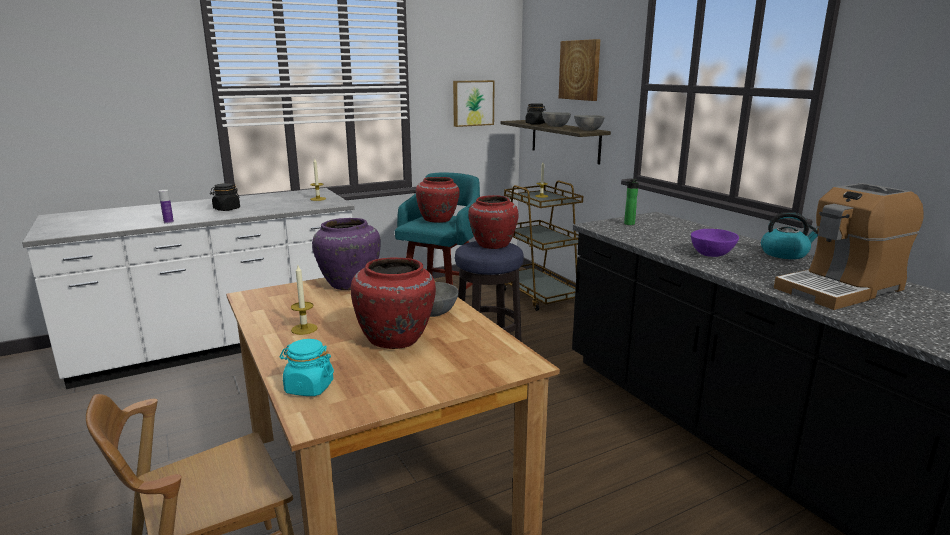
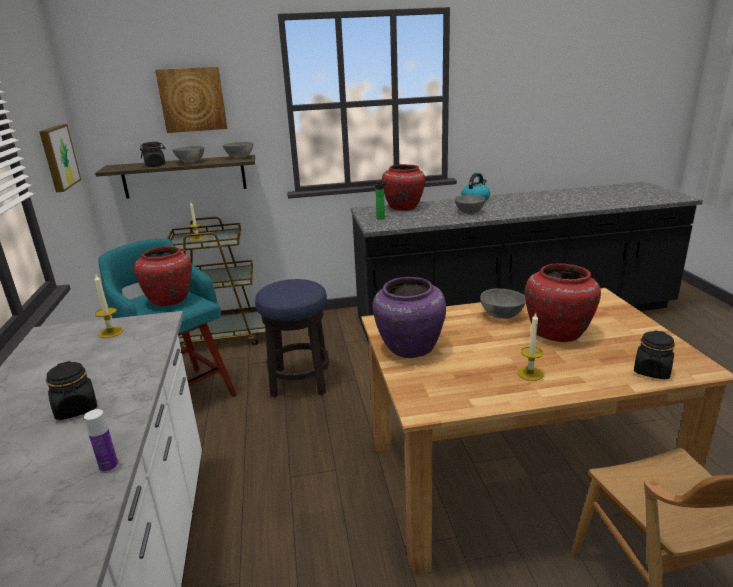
camera: 70 degrees left, 5 degrees up
turquoise jar [280,339,334,396] -> black jar [634,330,675,379]
red vase [468,195,519,249] -> red vase moved to [382,164,425,211]
purple bowl [691,229,739,257] -> grey bowl [455,195,486,214]
coffee machine [774,183,924,310] -> none

